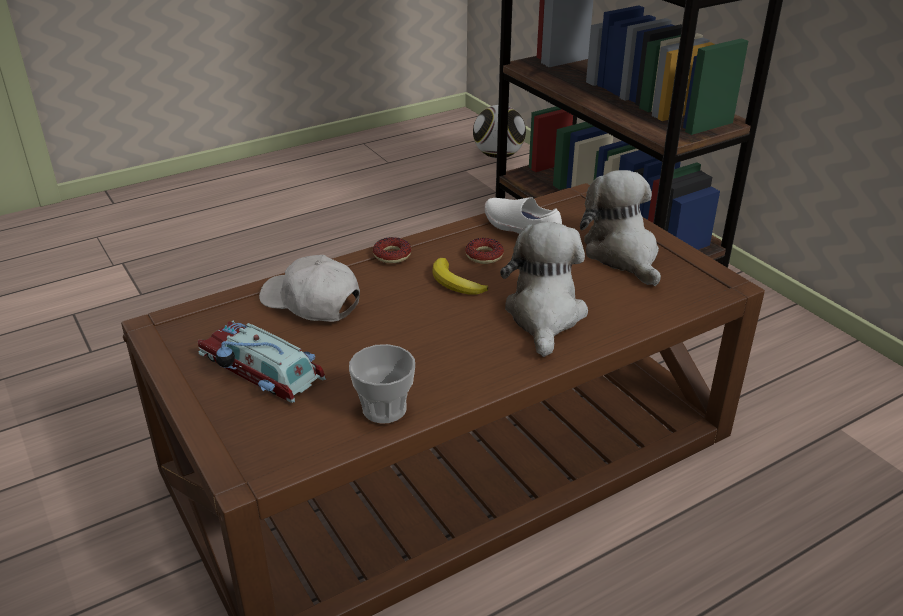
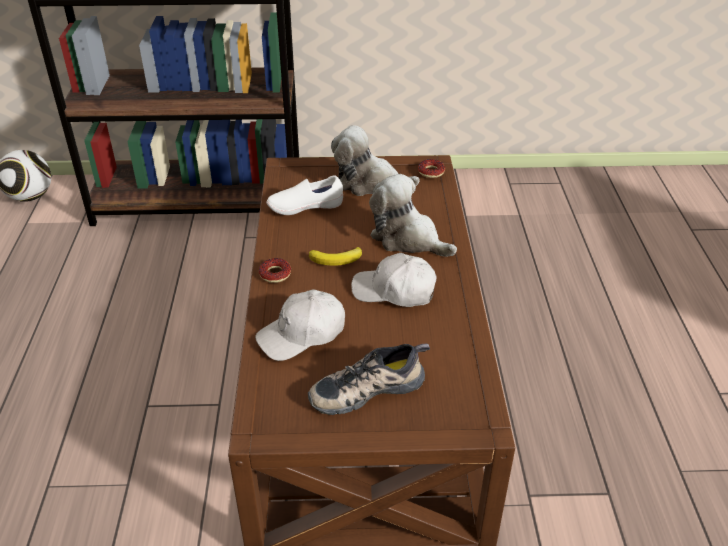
camera: 60 degrees left, 5 degrees up
toy car [198,320,326,403] -> shoe [308,344,430,415]
cup [349,344,415,423] -> none
donut [465,238,504,264] -> donut moved to [418,159,445,178]
none -> white cap [351,253,436,307]

